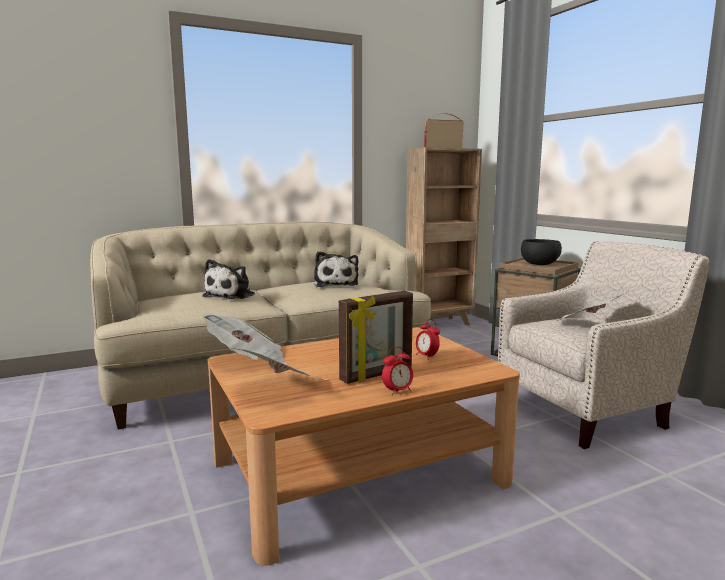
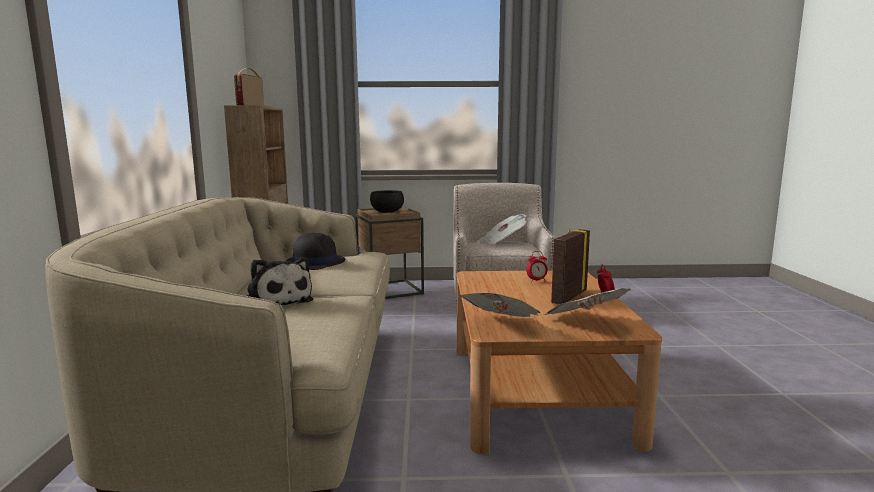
camera: 65 degrees left, 0 degrees up
plush toy [314,251,359,287] -> black hat [286,233,345,270]
picture frame [339,291,413,384] -> picture frame turned 135 degrees counterclockwise [551,229,590,305]

